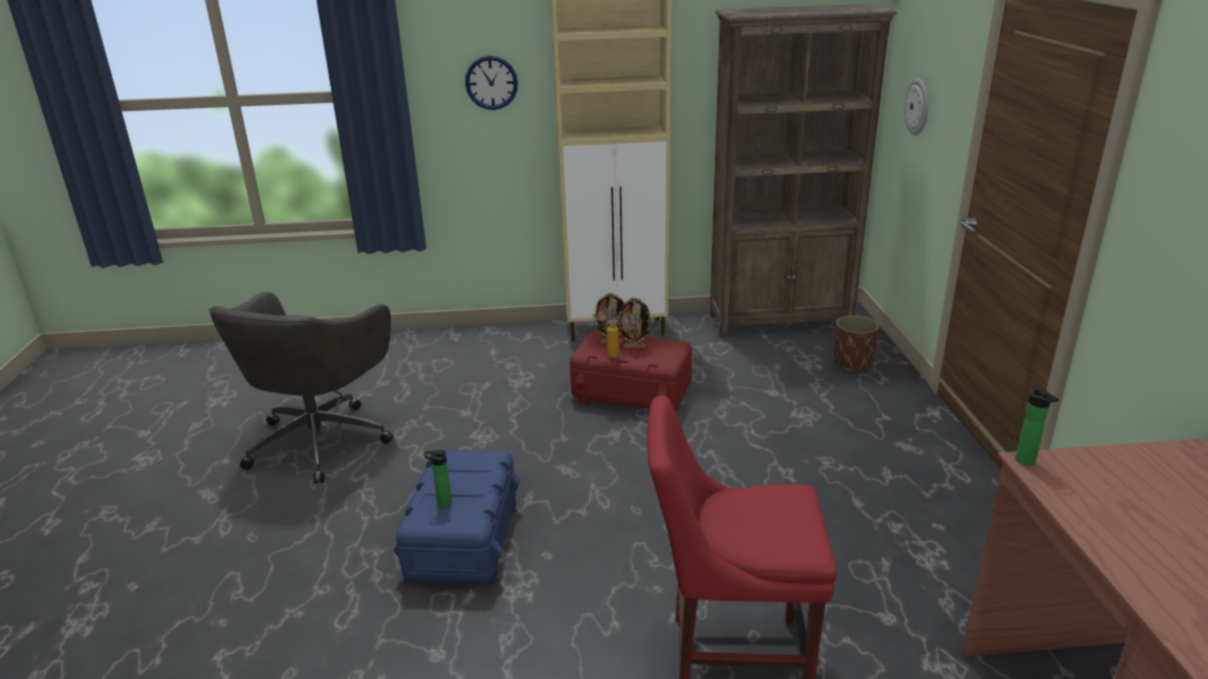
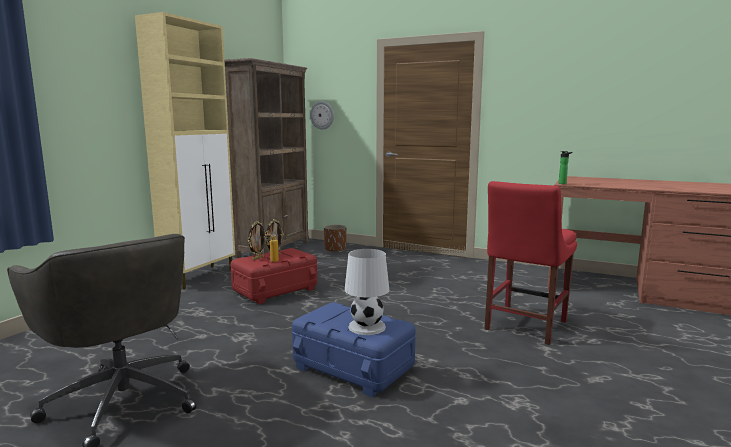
camera: 60 degrees left, 15 degrees down
bottle [425,450,452,508] -> white table lamp [345,249,389,335]
wall clock [465,56,518,110] -> none

